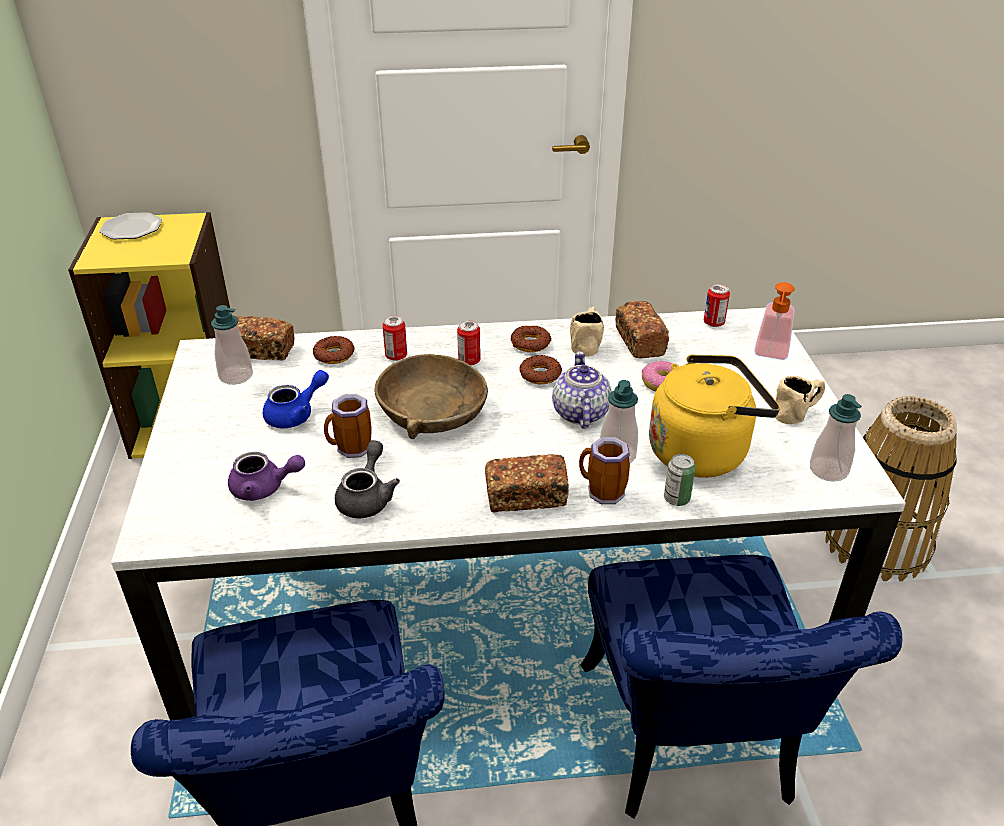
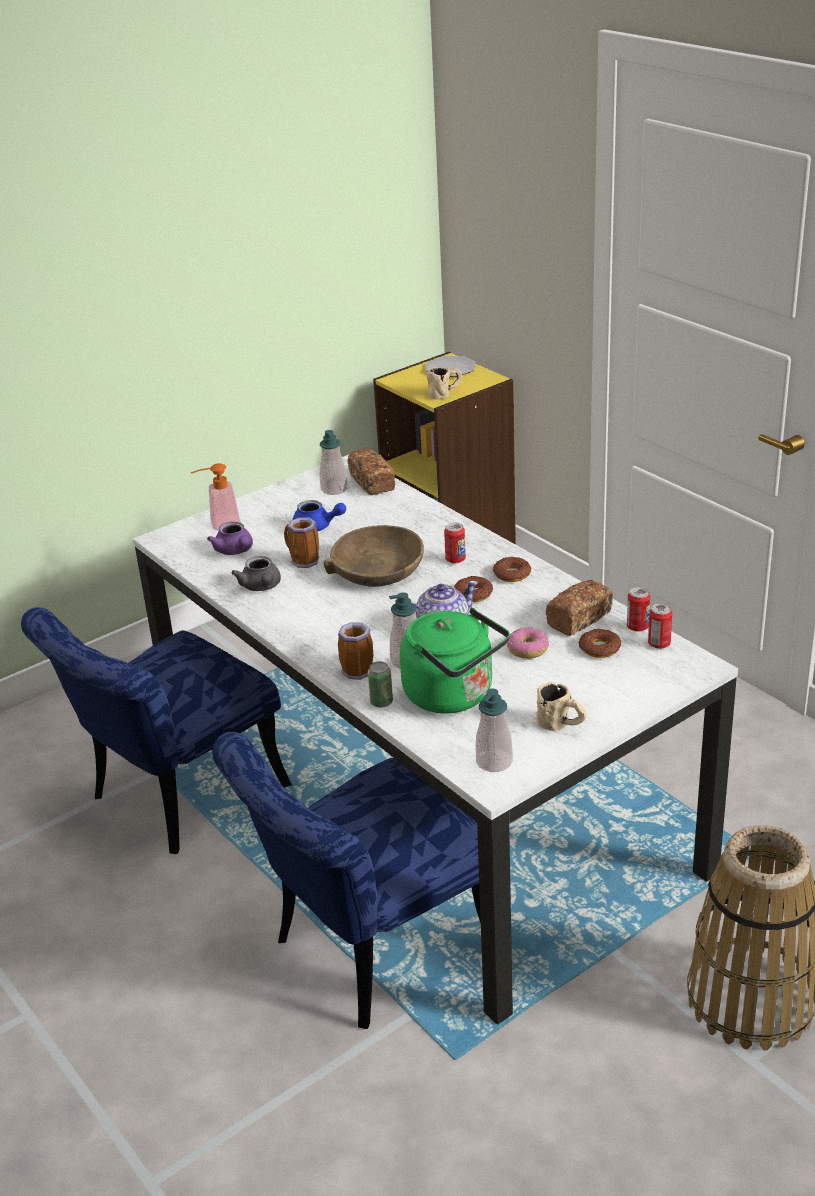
camera: 60 degrees right, 5 degrees down
donut [313,336,355,364] -> donut moved to [579,629,621,658]
grey teapot [335,440,400,518] -> grey teapot turned 90 degrees clockwise [231,556,281,591]
can [382,316,407,361] -> can moved to [627,587,650,632]
bread [485,454,569,512] -> none
beige mug [570,306,604,356] -> beige mug moved to [426,367,462,399]
yellow kettle [649,354,780,478] -> green kettle [400,608,510,714]
soap dispenser [754,282,795,360] -> soap dispenser moved to [191,463,241,530]

